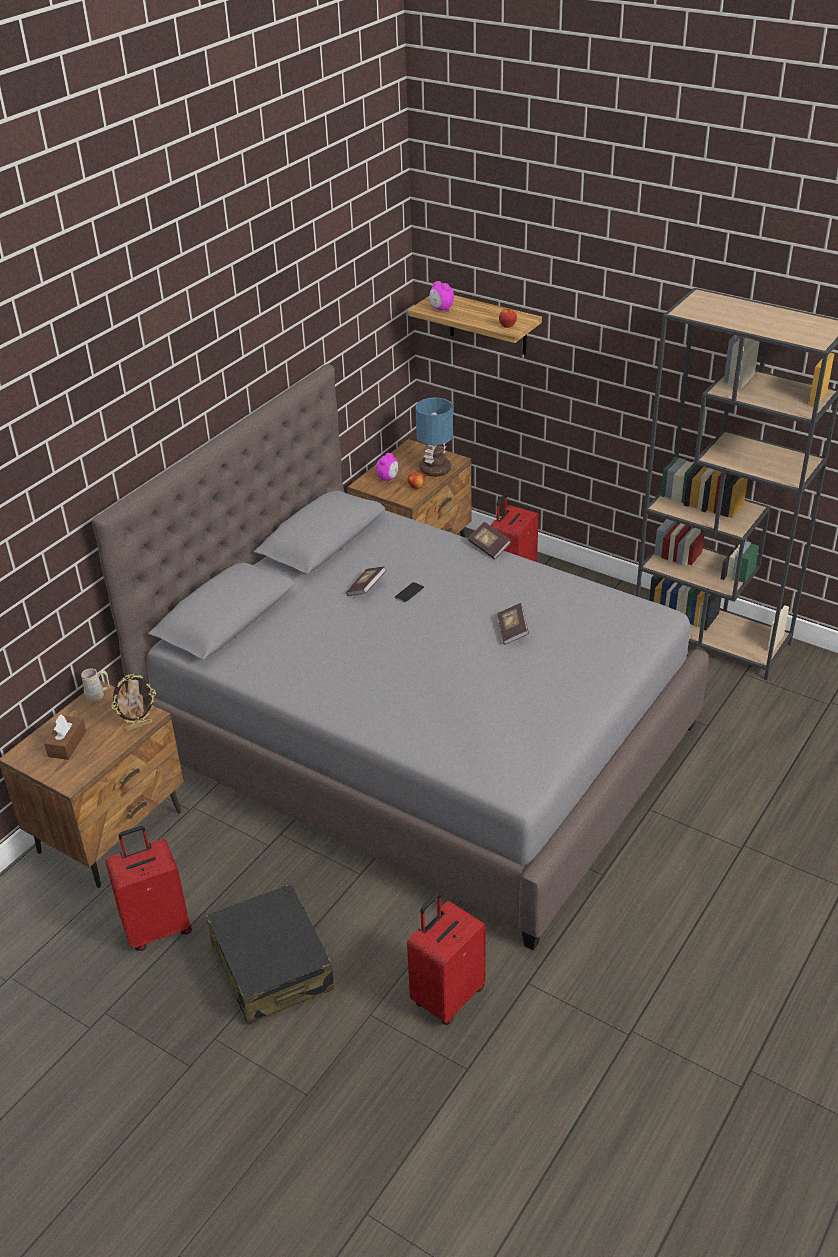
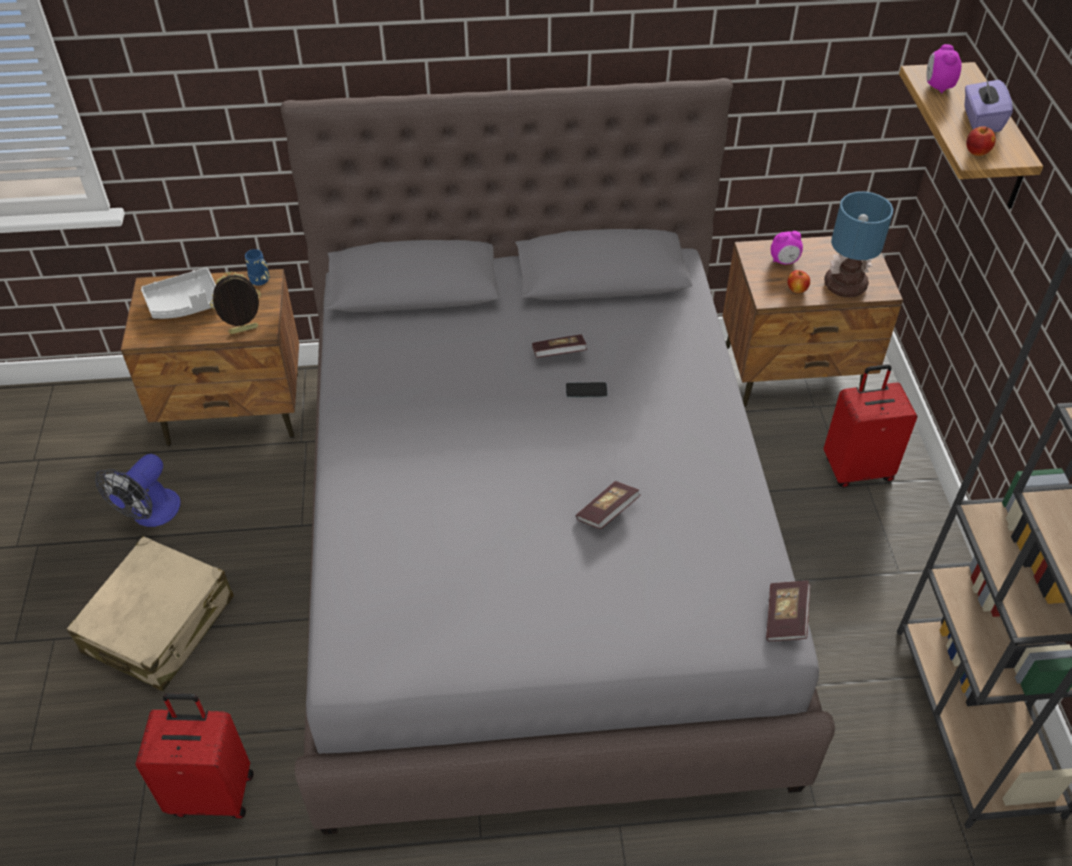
camera: 50 degrees right, 10 degrees up
brown tissue box [44,715,86,760] -> grey tray [141,268,216,319]
beige mug [81,669,110,702] -> blue mug [245,249,270,286]
red suitcase [105,826,192,951] -> fan [95,454,181,527]
picture frame [111,674,156,731] -> picture frame turned 135 degrees clockwise [210,272,261,334]
black suitcase [206,884,334,1025] -> beige suitcase [67,536,234,691]
book [468,522,511,559] -> book moved to [766,580,810,642]
none -> purple tissue box [965,76,1013,132]

